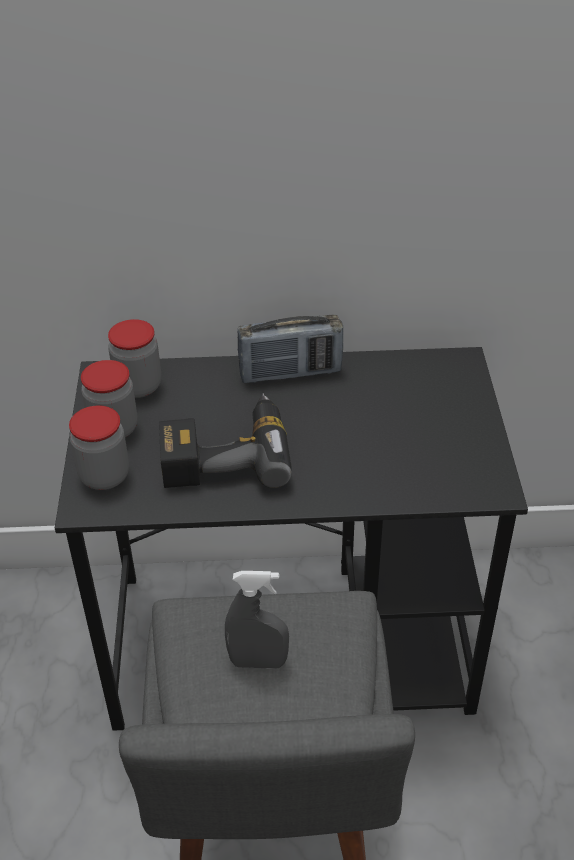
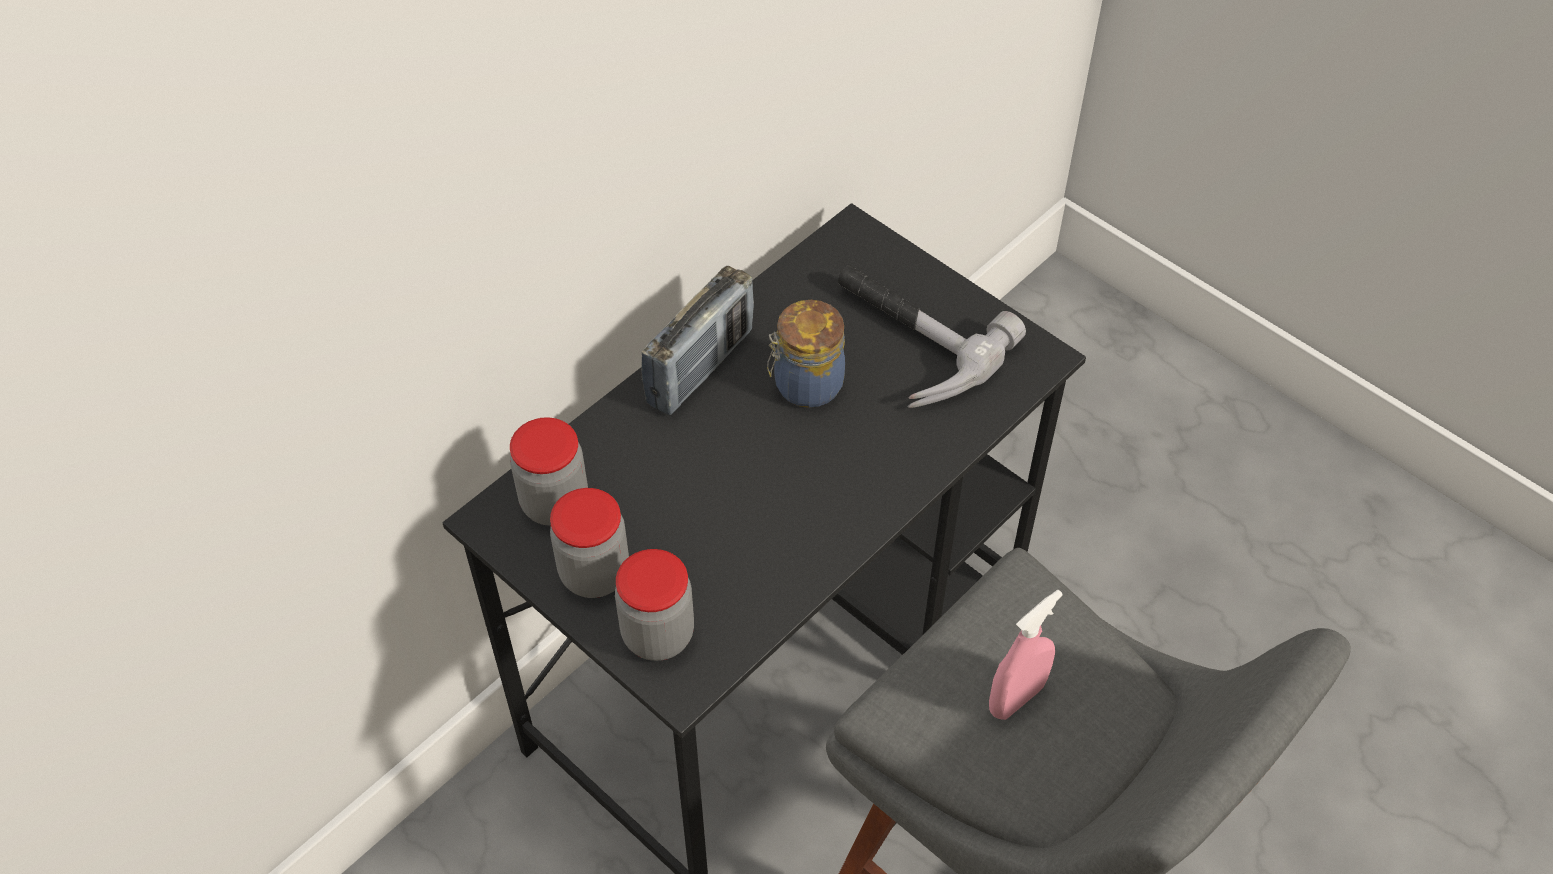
camera: 45 degrees left, 10 degrees up
power drill [159,393,292,488] -> none
grey spray bottle [225,571,289,669] -> pink spray bottle [989,590,1063,720]
none -> jar [767,300,845,408]
none -> hammer [838,265,1026,408]

